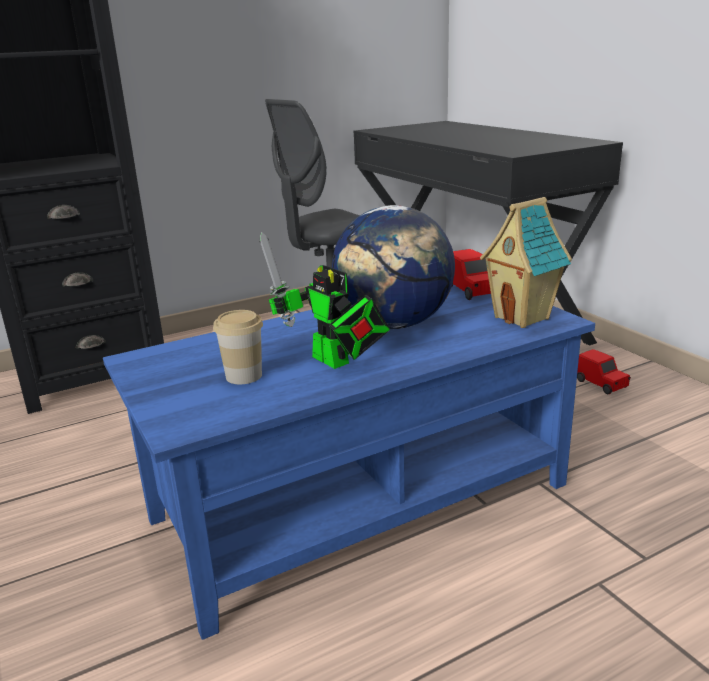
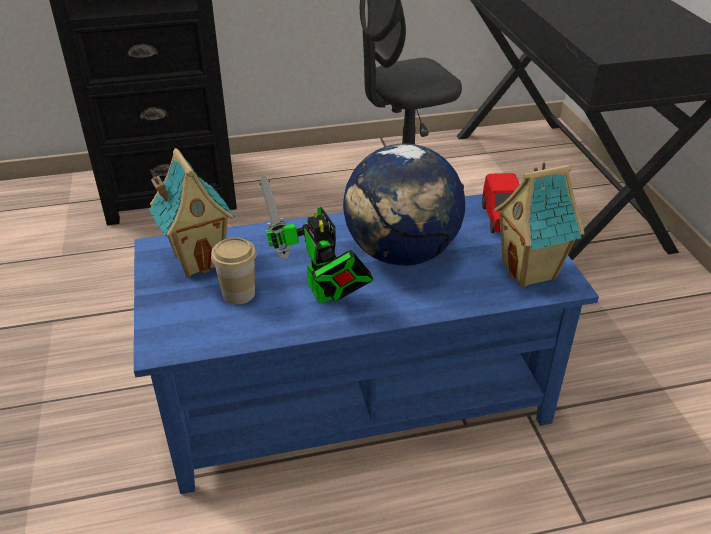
camera: 15 degrees right, 15 degrees up
red toy car [577,349,631,394] -> none
none -> toy house [149,148,235,277]

